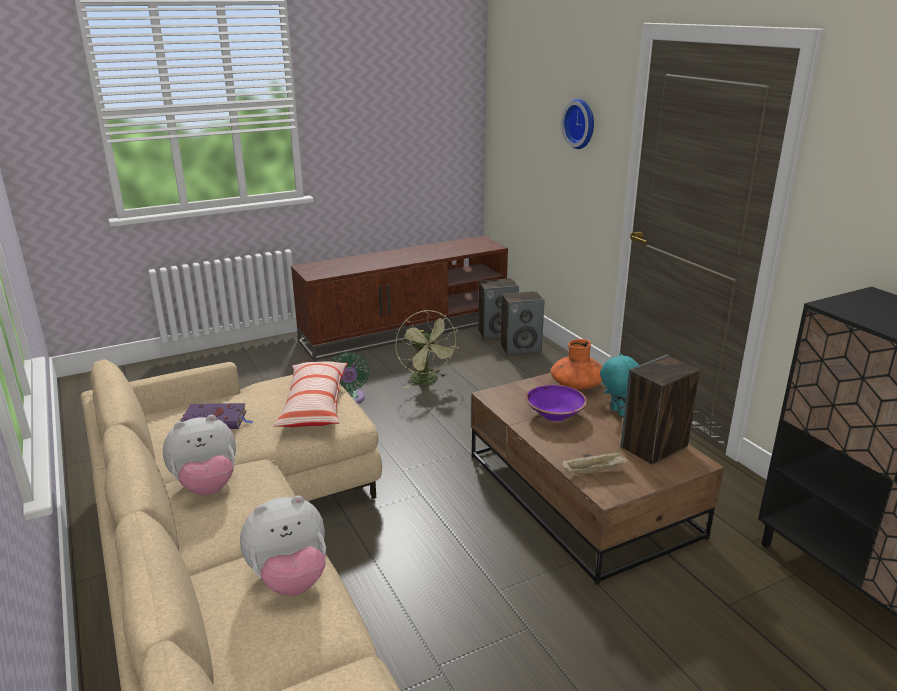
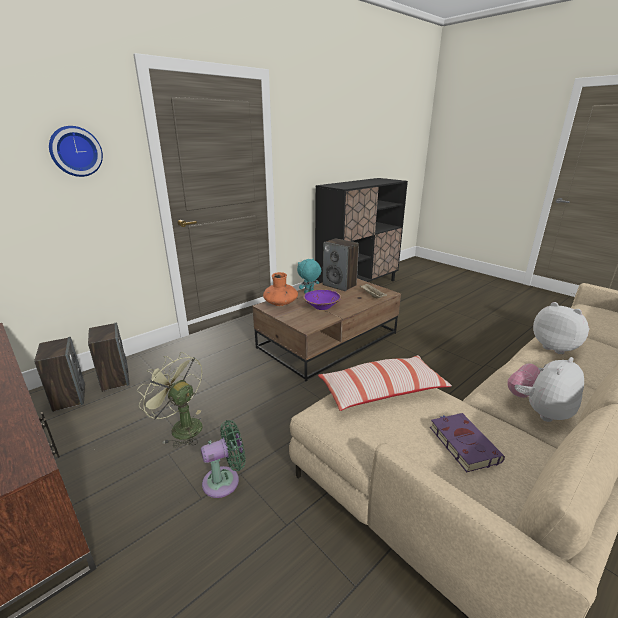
camera: 105 degrees left, 0 degrees up
plush toy [163,415,236,496] -> plush toy turned 90 degrees counterclockwise [507,357,584,422]
green fan [395,310,459,388] -> green fan turned 105 degrees counterclockwise [137,352,203,448]

